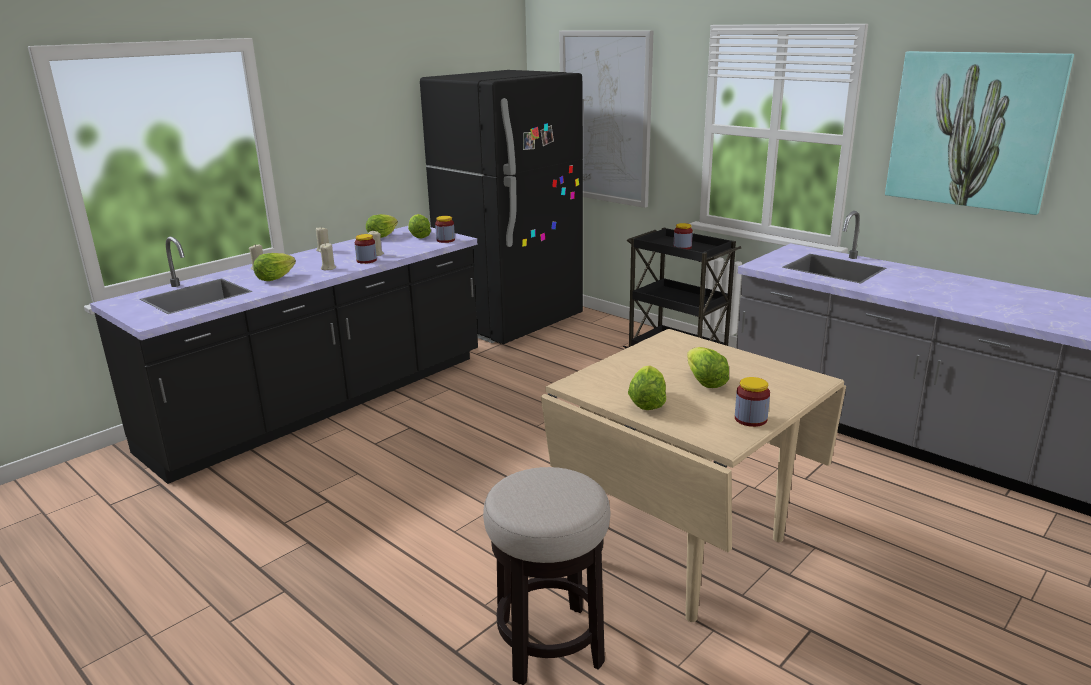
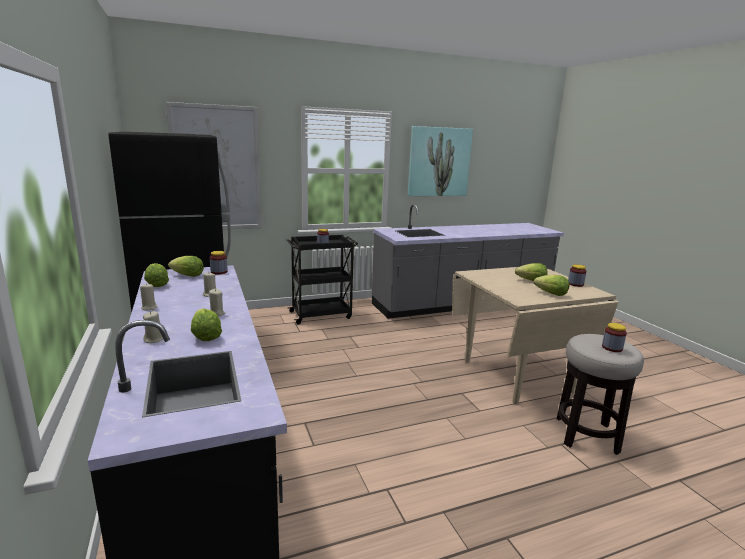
camera: 65 degrees left, 5 degrees down
jar [354,234,377,264] -> jar moved to [602,323,627,352]

